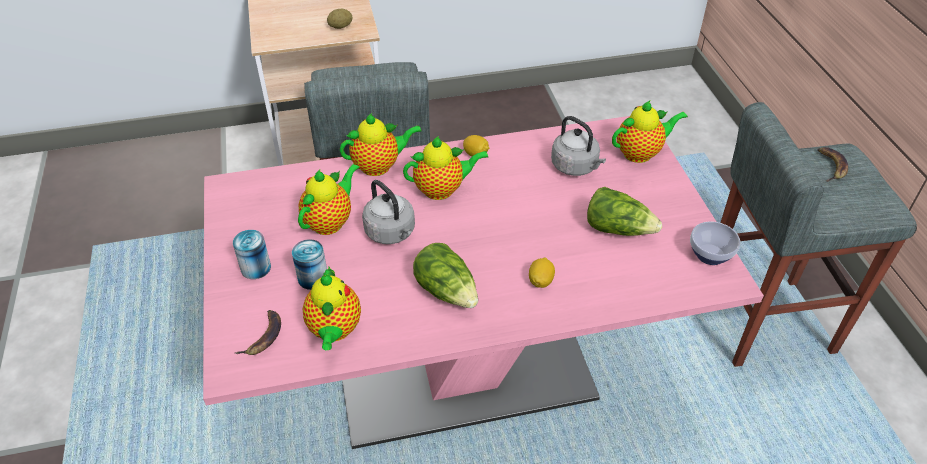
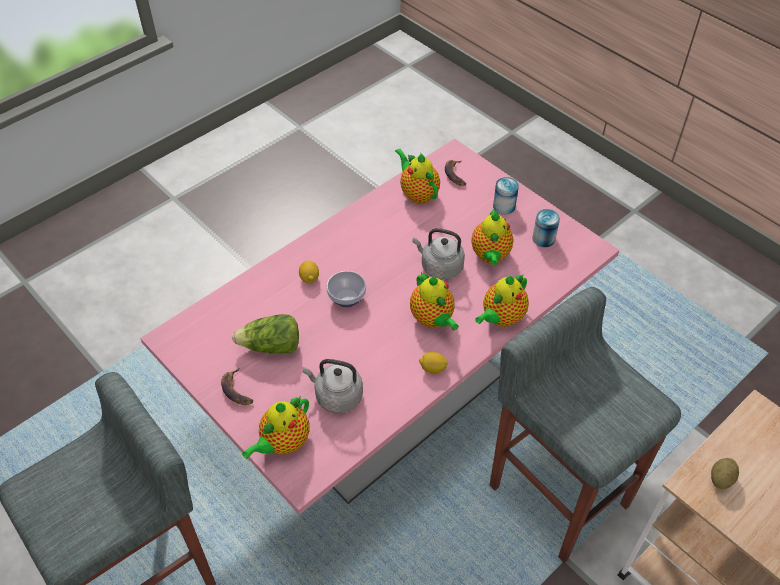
camera: 150 degrees right, 5 degrees up
can [292,239,327,290] -> can moved to [532,209,560,247]
teapot [403,136,488,200] -> teapot turned 75 degrees counterclockwise [410,272,458,331]
lettuce [413,243,478,308] -> none
bowl [690,221,740,265] -> bowl moved to [326,271,366,307]
banana [817,147,848,182] -> banana moved to [221,368,253,405]

